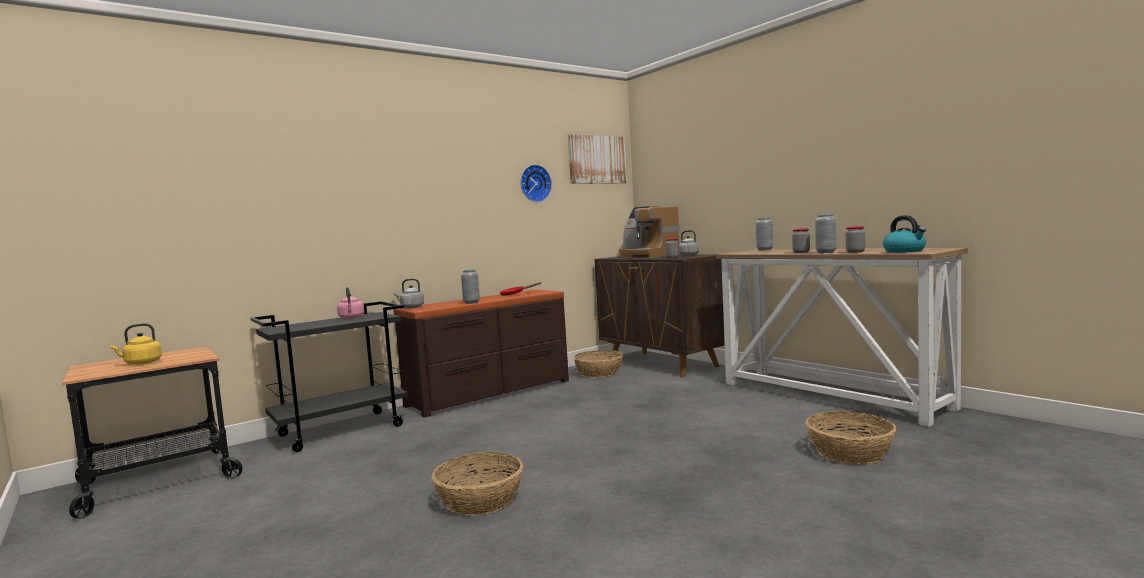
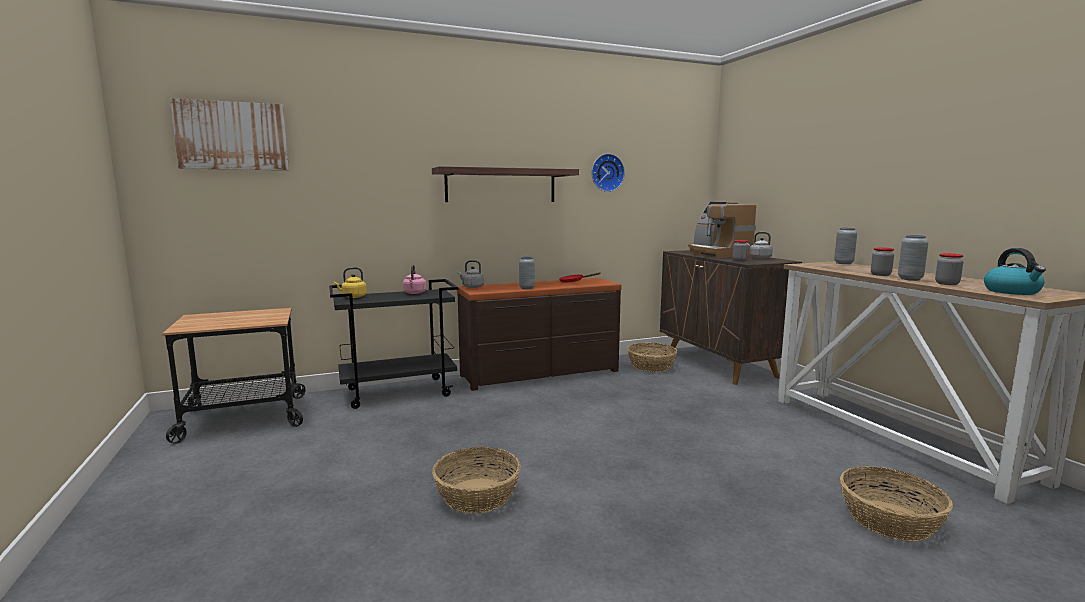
camera: 15 degrees right, 5 degrees up
yellow kettle [110,323,162,365] -> yellow kettle moved to [334,267,367,298]
picture [568,134,627,184] -> picture moved to [170,98,289,170]
none -> shelf [432,166,579,202]

